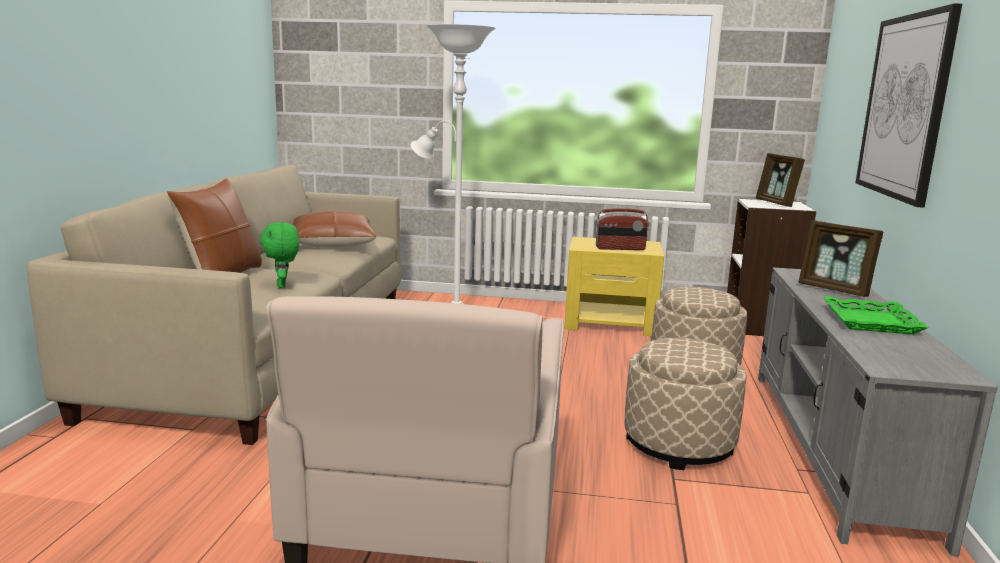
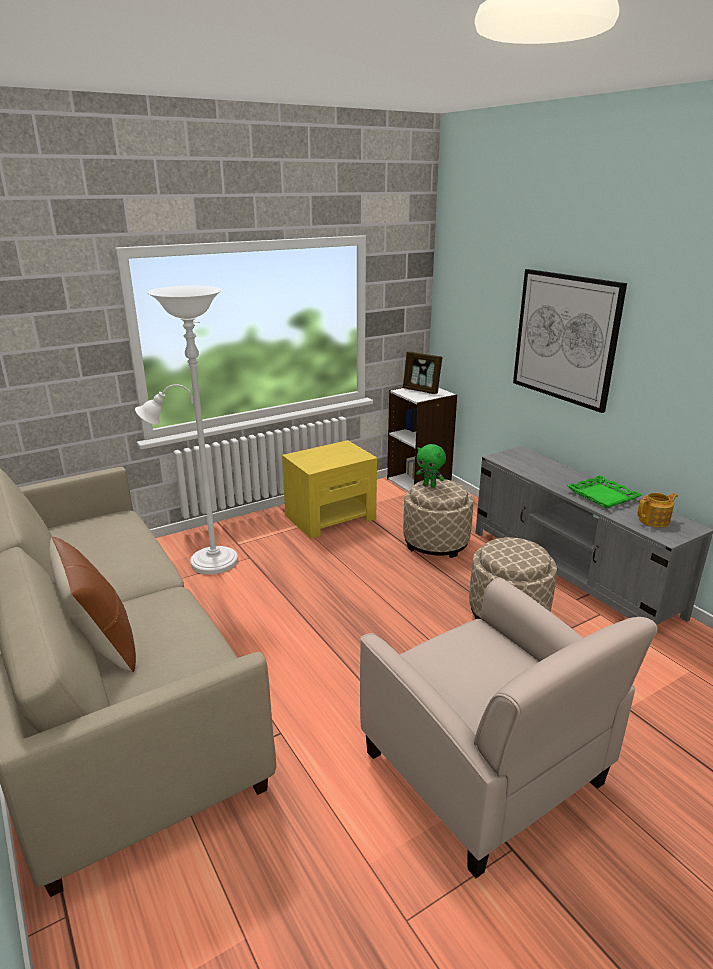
camera: 40 degrees left, 10 degrees up
green plush toy [261,222,299,288] -> green plush toy moved to [416,444,446,488]
brown pillow [293,211,377,247] -> none
radio [596,208,649,250] -> none
picture frame [799,220,883,297] -> none
none -> teapot [637,493,678,527]

